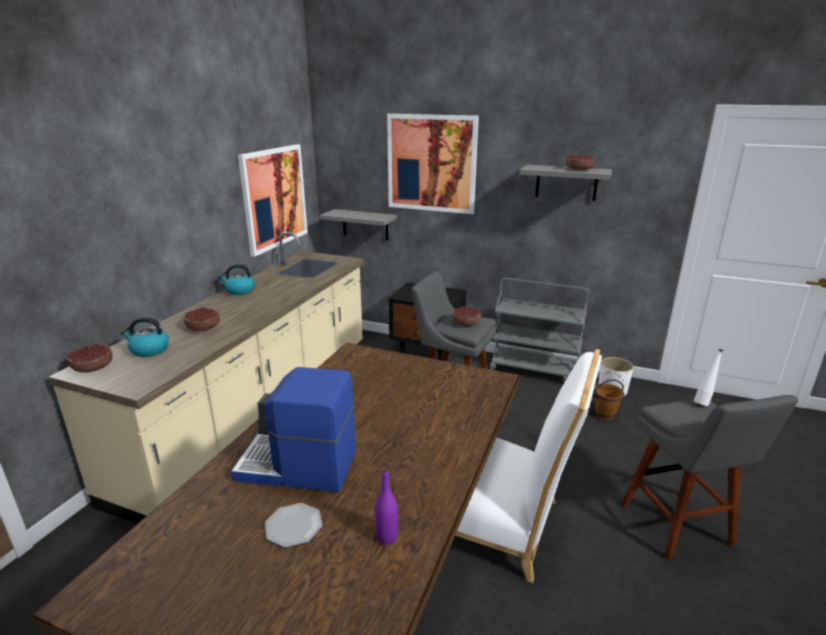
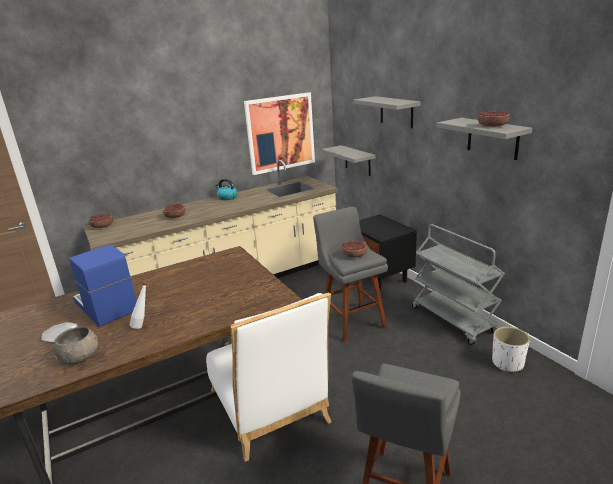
camera: 40 degrees right, 0 degrees up
kettle [120,317,169,357] -> none
purple bottle [375,467,398,545] -> grey bowl [53,327,98,365]
picture [387,114,479,214] -> grey shelf [353,96,420,128]
brown bucket [592,379,625,420] -> none
white bottle [694,349,723,406] -> white bottle moved to [130,282,147,329]

